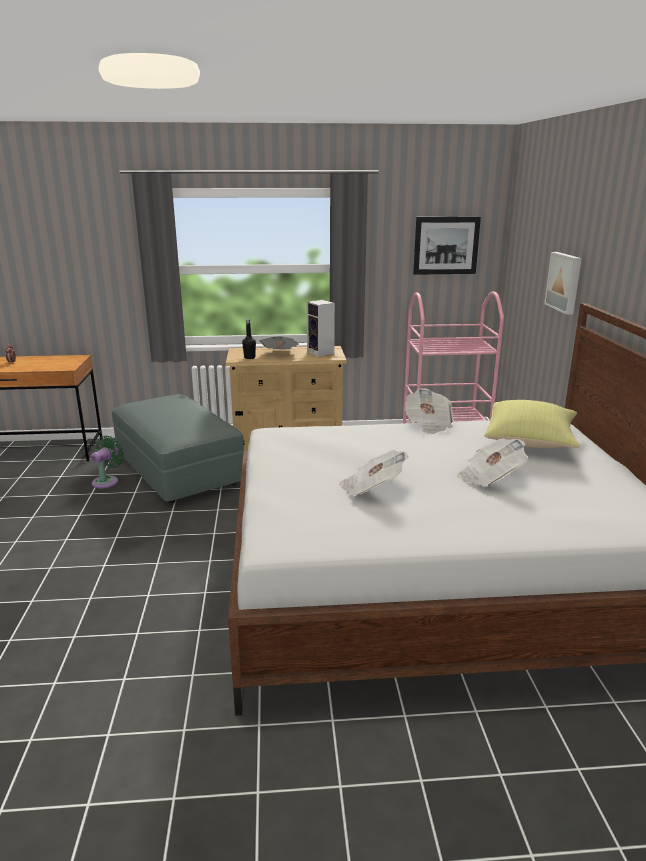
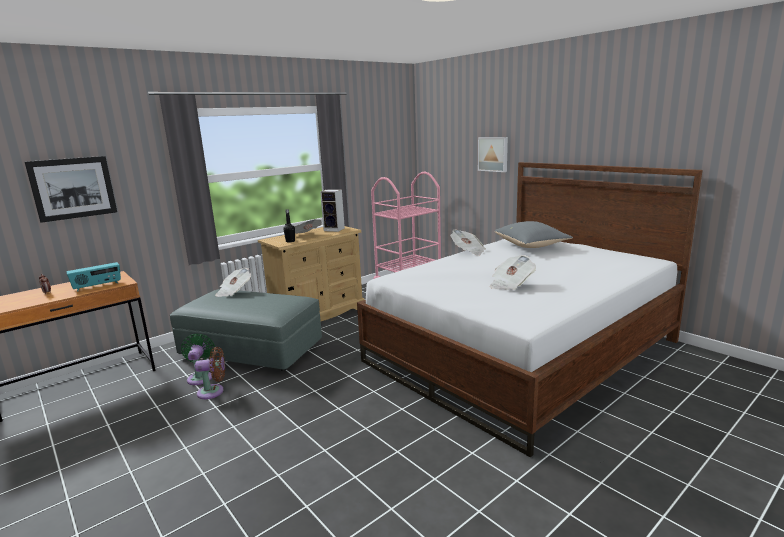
camera: 35 degrees left, 5 degrees down
picture [413,217,481,275] -> picture moved to [25,156,117,223]
newspaper [457,439,527,487] -> newspaper moved to [215,268,251,297]
yellow pillow [484,400,580,448] -> grey pillow [495,221,573,248]
none -> radio [66,262,121,292]
none -> brown fan [195,347,225,399]

